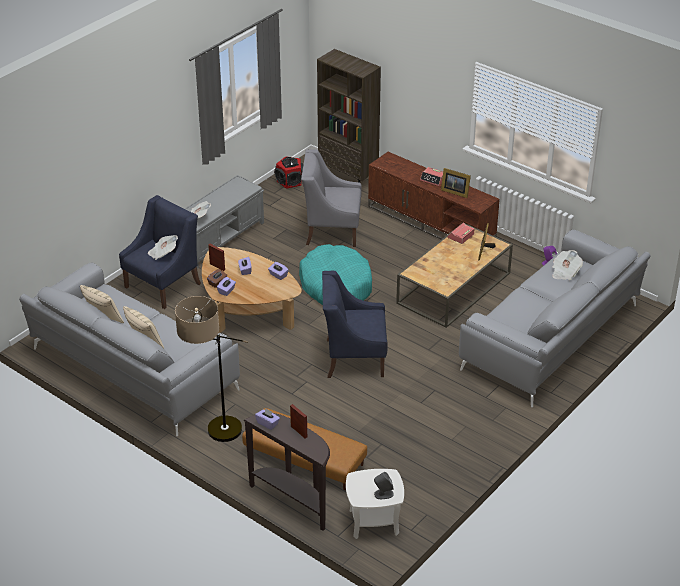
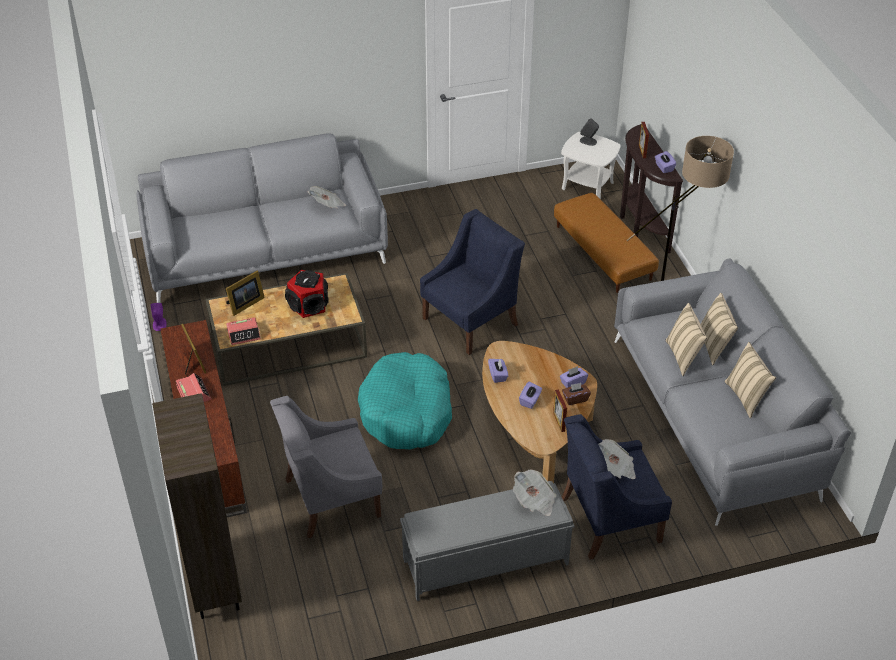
camera: 145 degrees left, 5 degrees up
speaker [274,156,303,189] -> speaker moved to [285,270,329,318]
grey armchair [301,149,362,247] -> grey armchair turned 120 degrees clockwise [270,396,382,539]
blue armchair [322,271,388,378] -> blue armchair turned 75 degrees counterclockwise [420,209,525,355]
newspaper [552,250,583,280] -> newspaper moved to [307,186,346,208]
none -> beige pillow [666,303,708,376]

